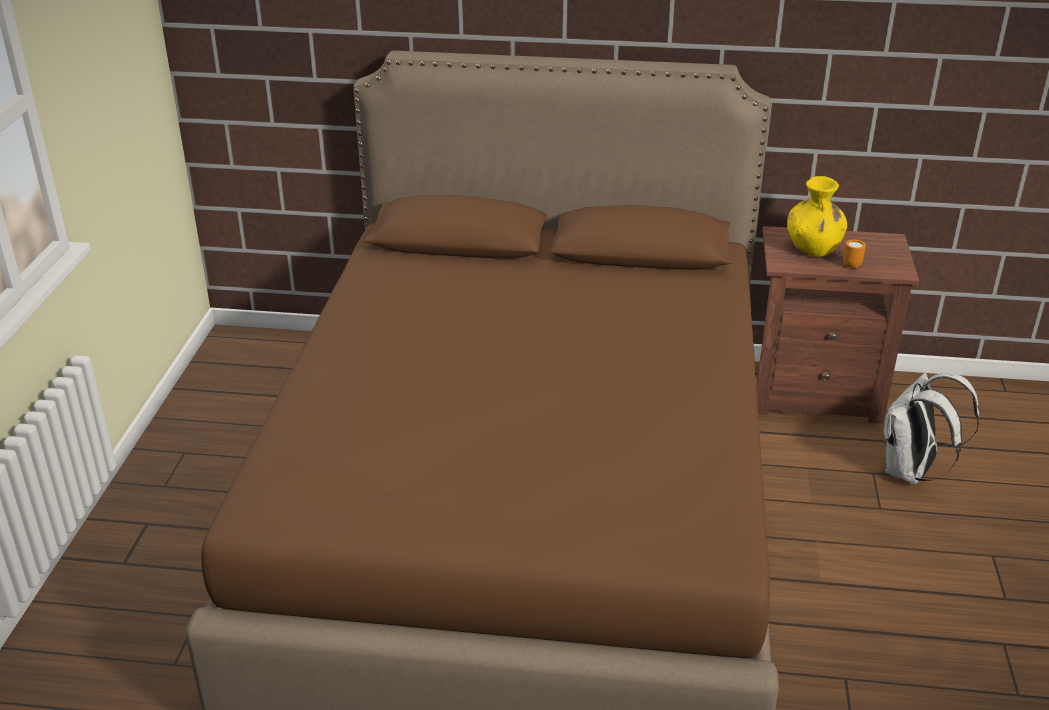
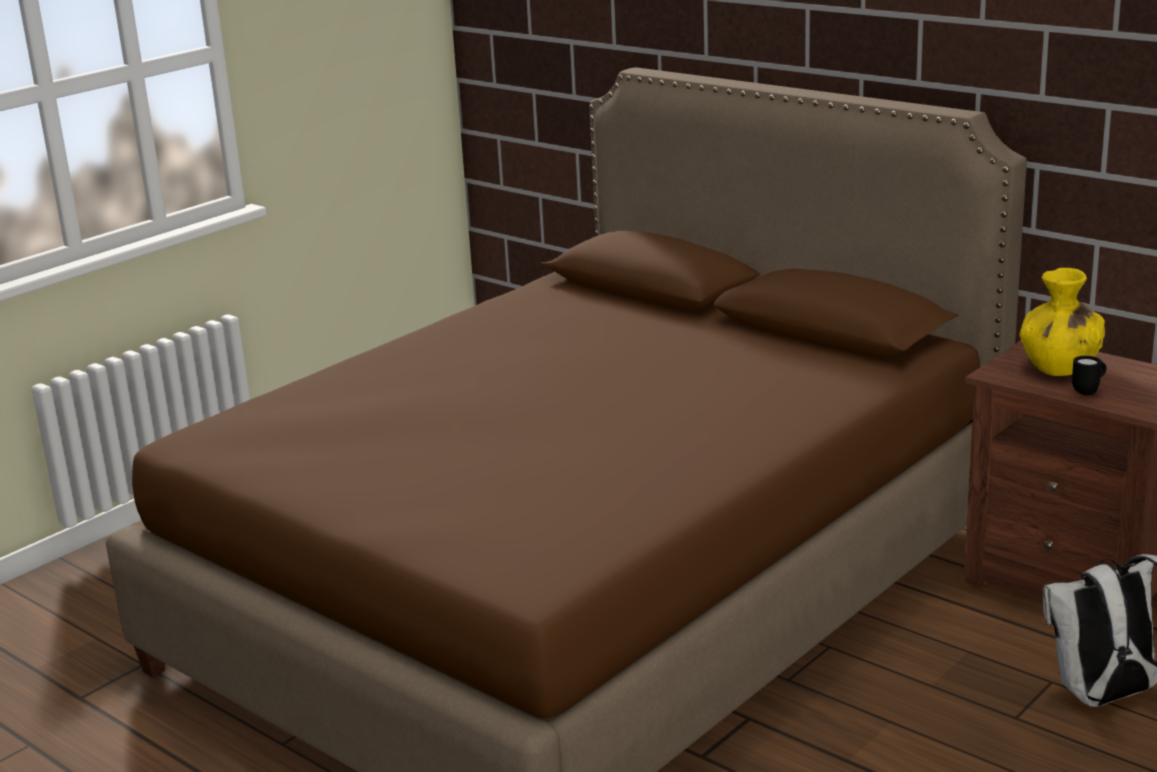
camera: 35 degrees right, 10 degrees down
orange mug [843,239,866,268] -> black mug [1072,356,1107,395]

